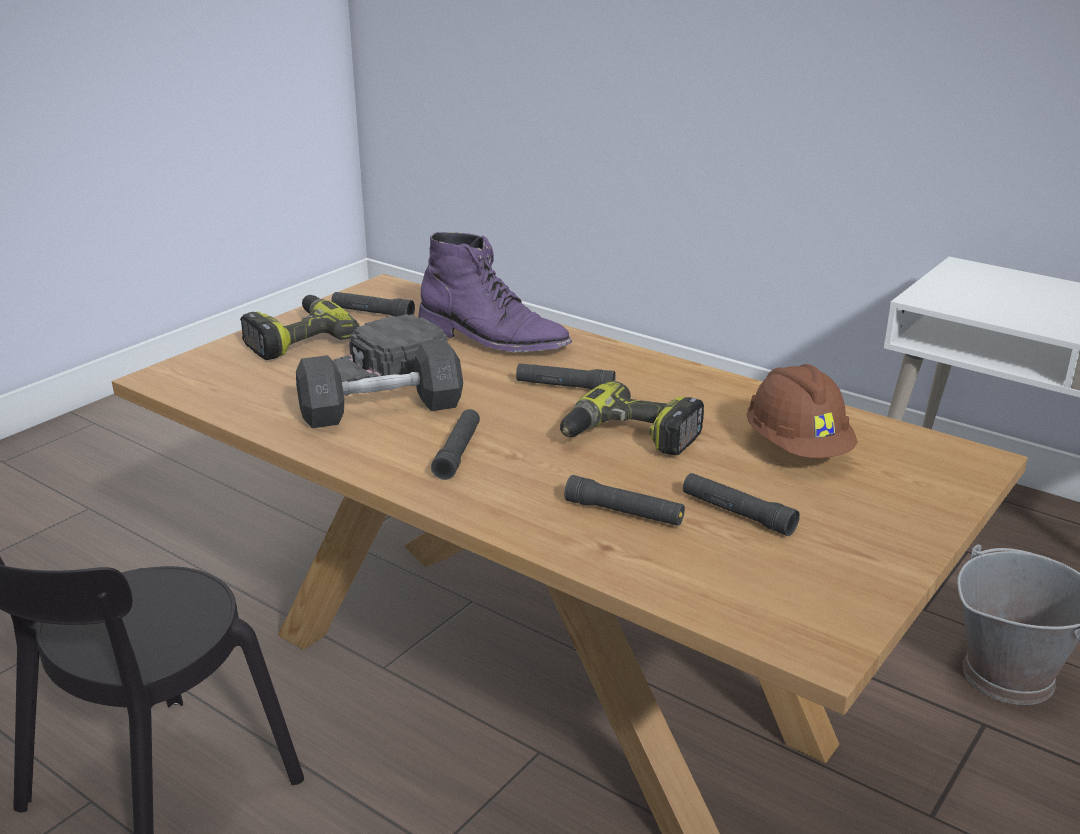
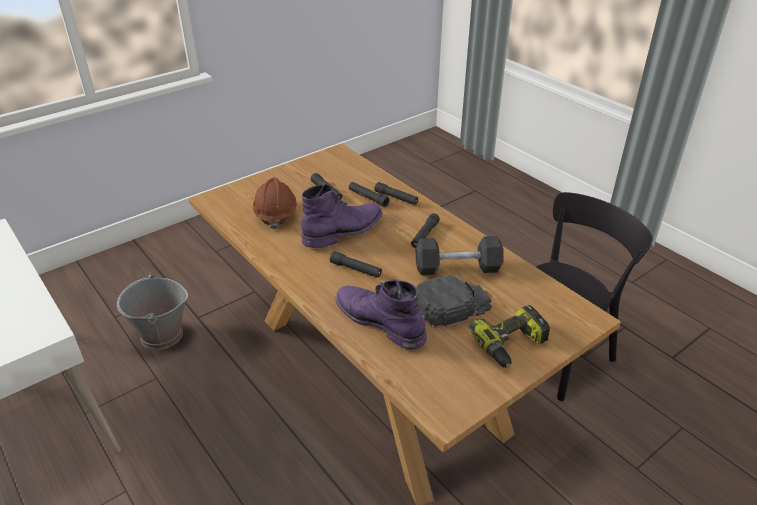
camera: 165 degrees left, 10 degrees up
black flashlight [331,292,415,317] -> black flashlight moved to [374,182,418,205]
power drill [560,381,704,455] -> purple boot [301,183,382,248]

